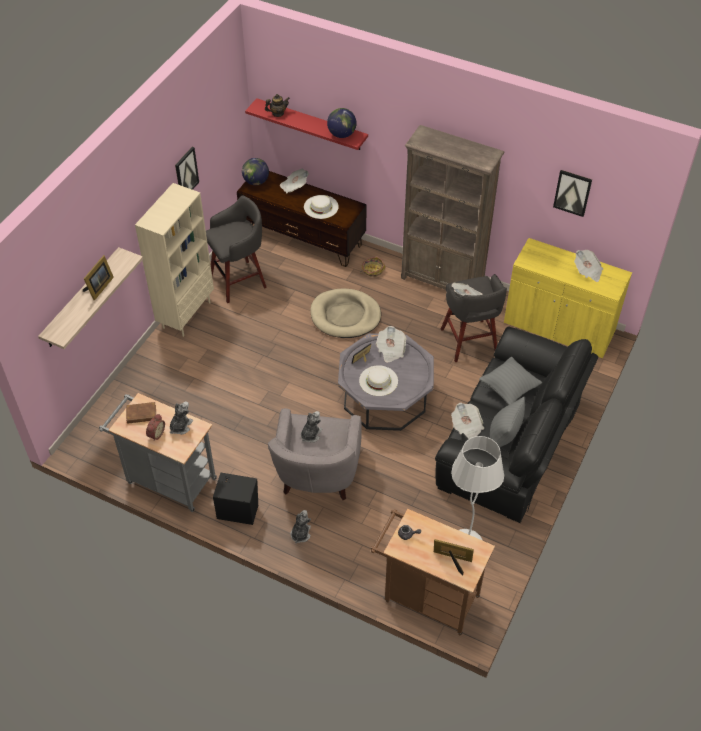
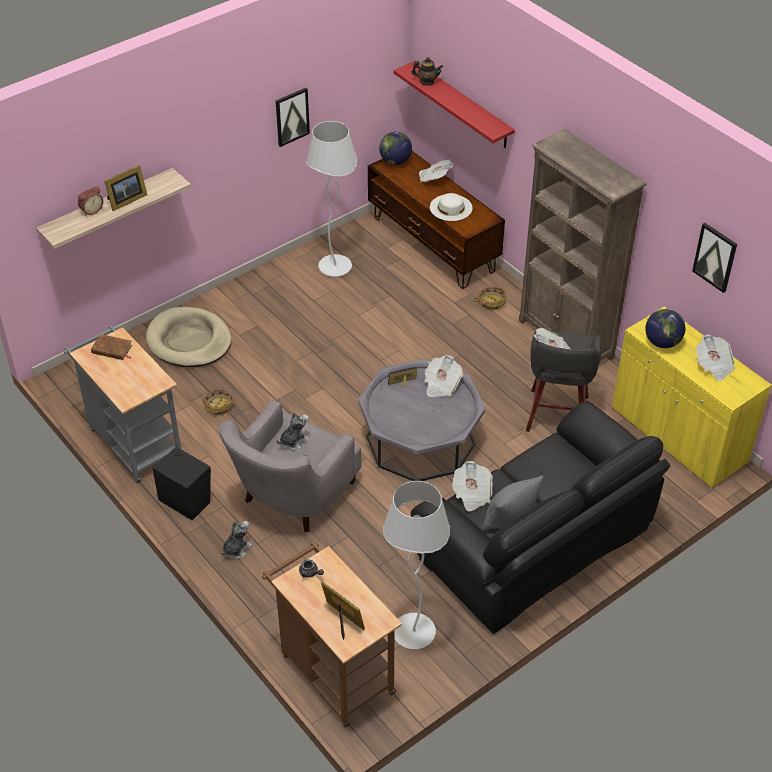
camera: 25 degrees right, 5 degrees down
beige bookcase [135,183,214,337] -> none
alarm clock [146,414,165,441] -> alarm clock moved to [78,187,103,216]
plush toy [170,402,193,435] -> none
grey stool [206,196,267,303] -> white floor lamp [306,121,357,277]
beige dog bed [310,288,381,338] -> beige dog bed moved to [146,307,232,367]
globe [327,108,357,138] -> globe moved to [645,309,685,348]
white hat [359,365,398,396] -> none
grey pillow [479,357,542,405] -> none
none -> basket [203,389,235,415]

